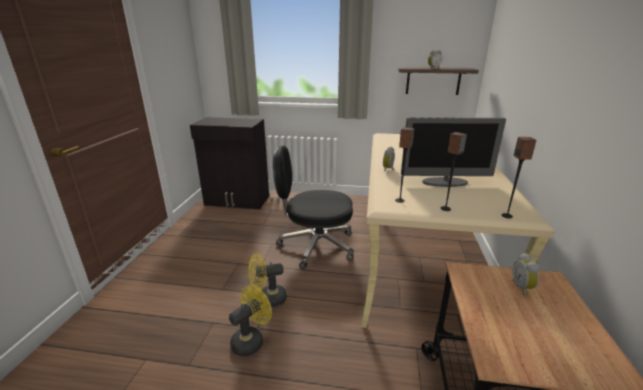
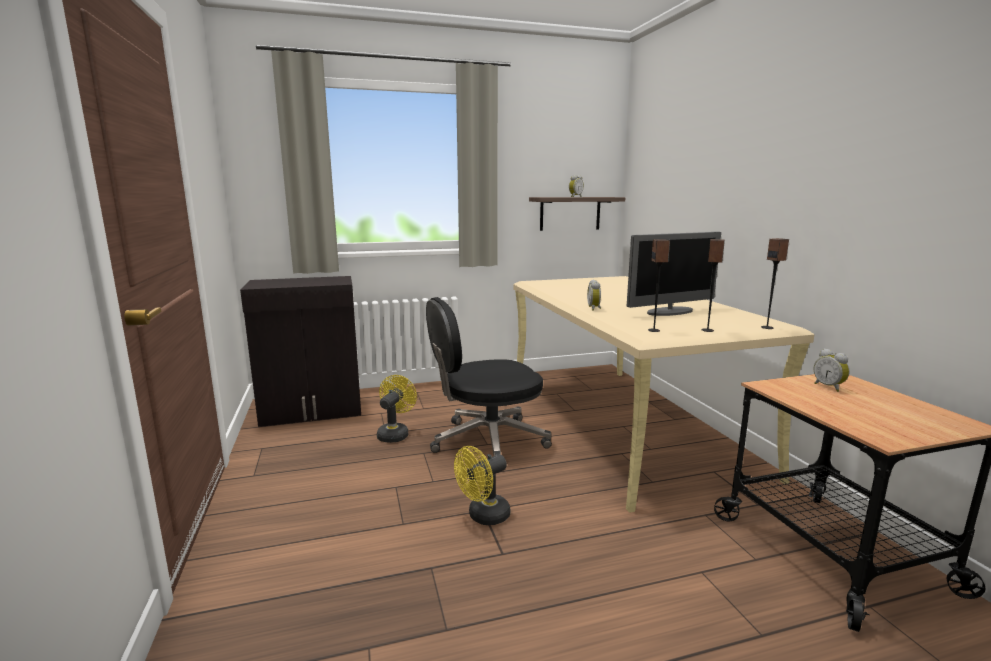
camera: 25 degrees left, 10 degrees down
yellow fan [229,285,272,357] -> yellow fan moved to [377,375,417,443]

